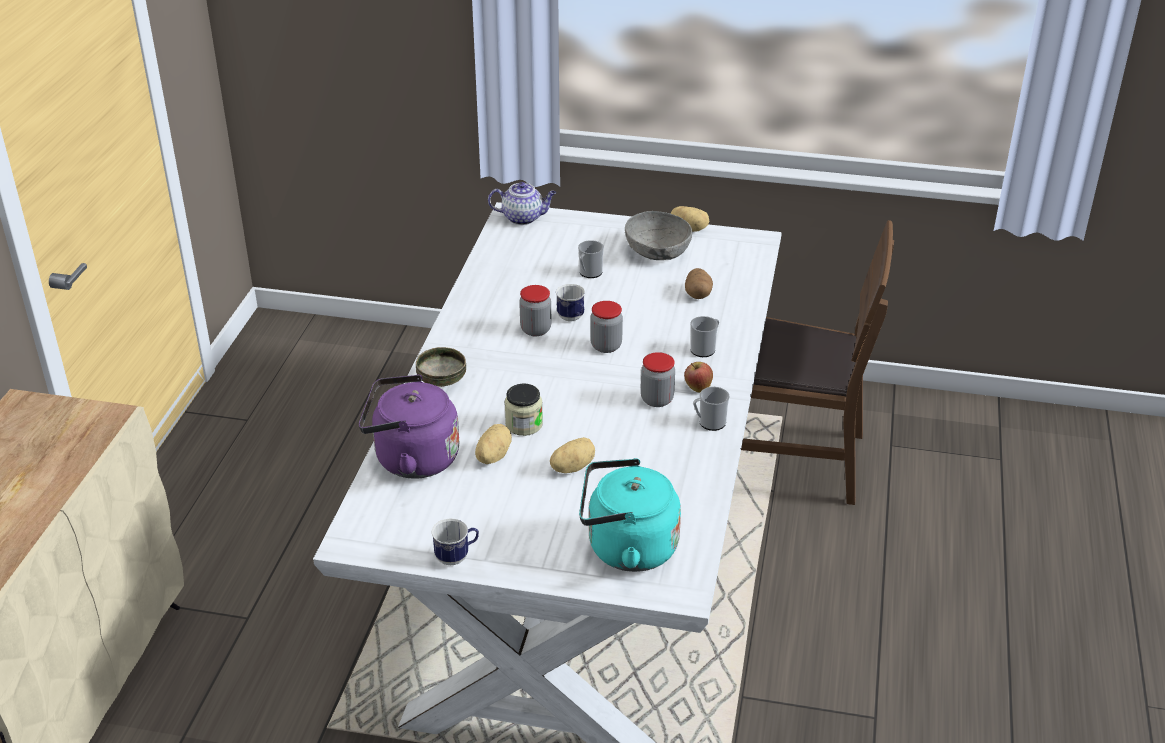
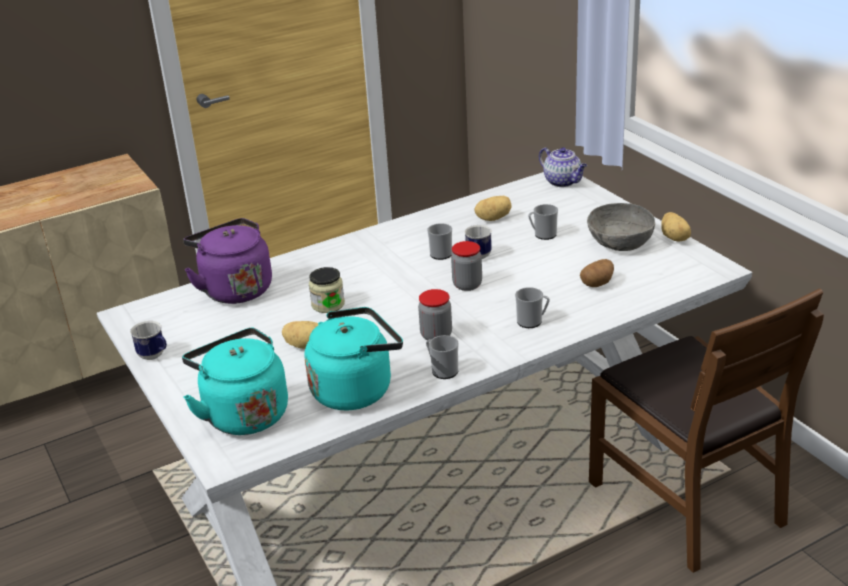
camera: 50 degrees right, 5 degrees down
bowl [416,347,466,387] -> none
potato [475,424,512,464] -> potato moved to [474,196,512,221]
jar [519,285,551,336] -> mug [427,223,452,260]
apple [684,362,713,392] -> none
none -> turquoise kettle [304,307,403,410]

